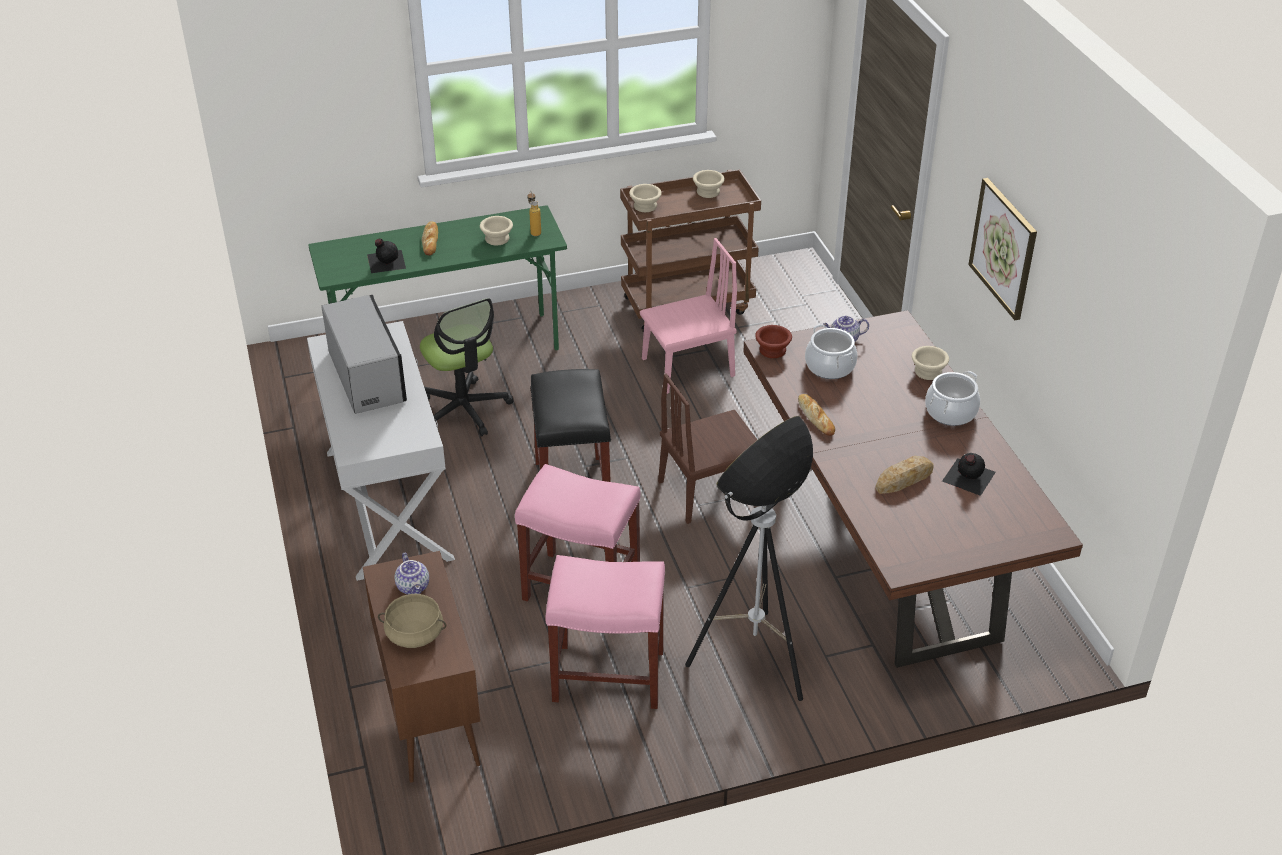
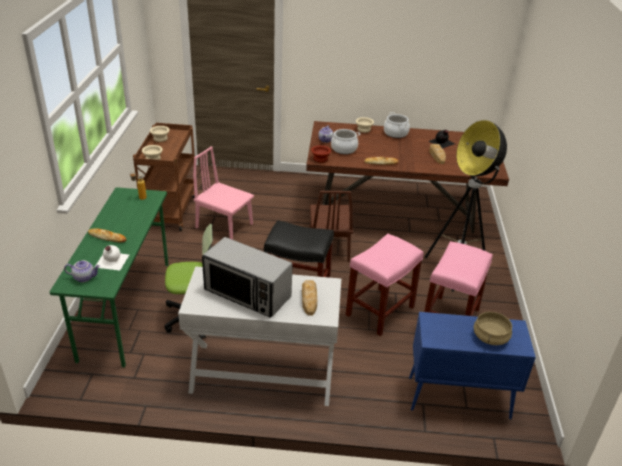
camera: 70 degrees left, 5 degrees down
microwave [321,295,407,414] -> microwave turned 150 degrees counterclockwise [202,237,293,318]
brown cabinet [363,551,480,783] -> blue cabinet [409,312,536,420]
black bottle [367,239,406,273] -> white bottle [94,245,129,270]
teapot [395,553,429,594] -> teapot moved to [64,260,100,282]
beige bowl [480,216,513,245] -> none
pink chair [640,238,737,394] -> pink chair turned 60 degrees counterclockwise [193,146,254,240]
picture [968,178,1037,320] -> none
none -> bread [302,280,317,316]

